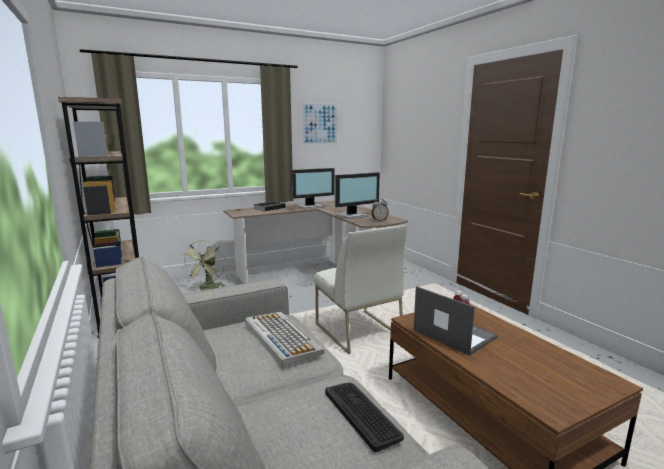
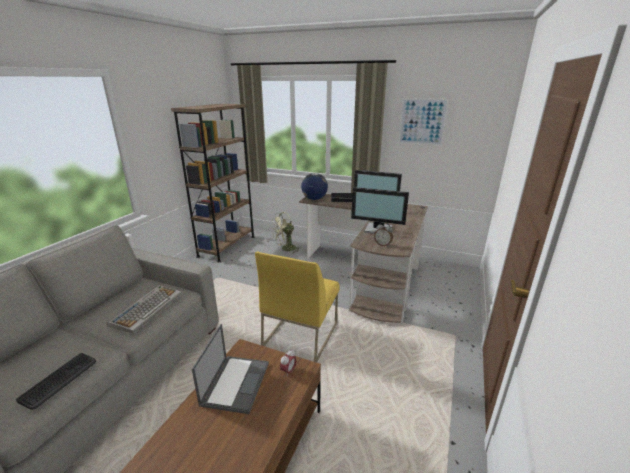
camera: 50 degrees right, 10 degrees up
white chair [314,225,407,354] -> yellow chair [255,252,340,363]
none -> globe [301,173,328,200]

